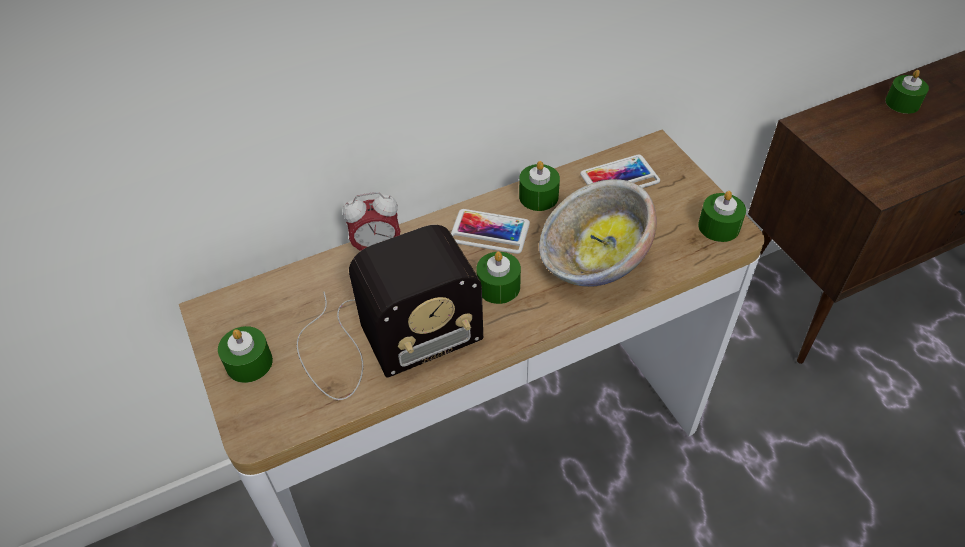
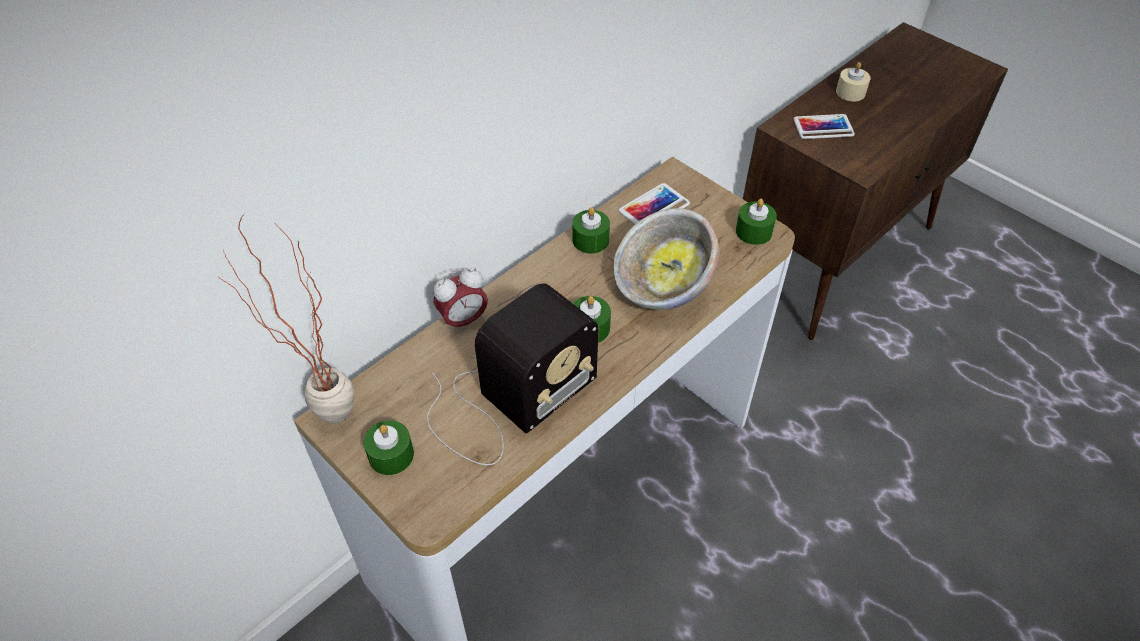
camera: 20 degrees left, 0 degrees up
phone [451,209,530,254] -> phone moved to [793,114,855,139]
green candle [885,70,929,114] -> beige candle [836,62,871,101]
none -> potted plant [216,214,354,423]

